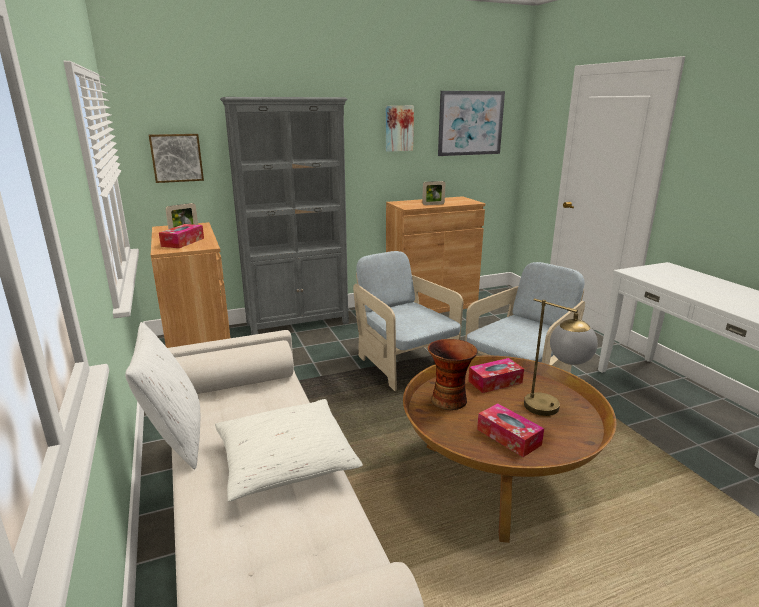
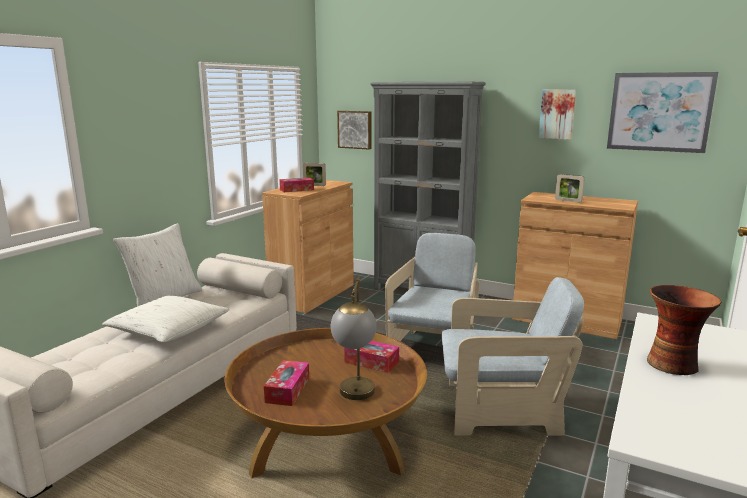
camera: 50 degrees right, 5 degrees down
vase [428,339,477,410] -> vase moved to [647,285,721,375]

